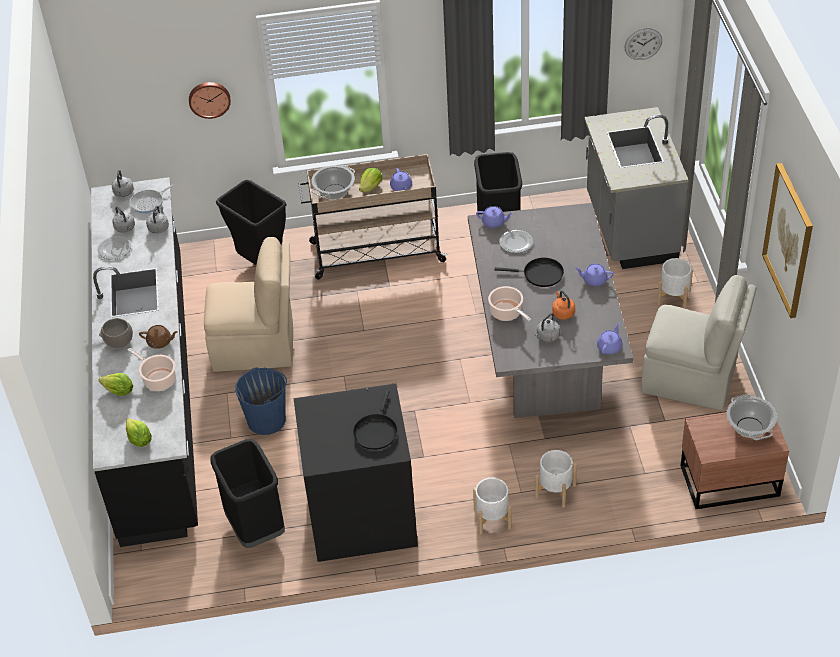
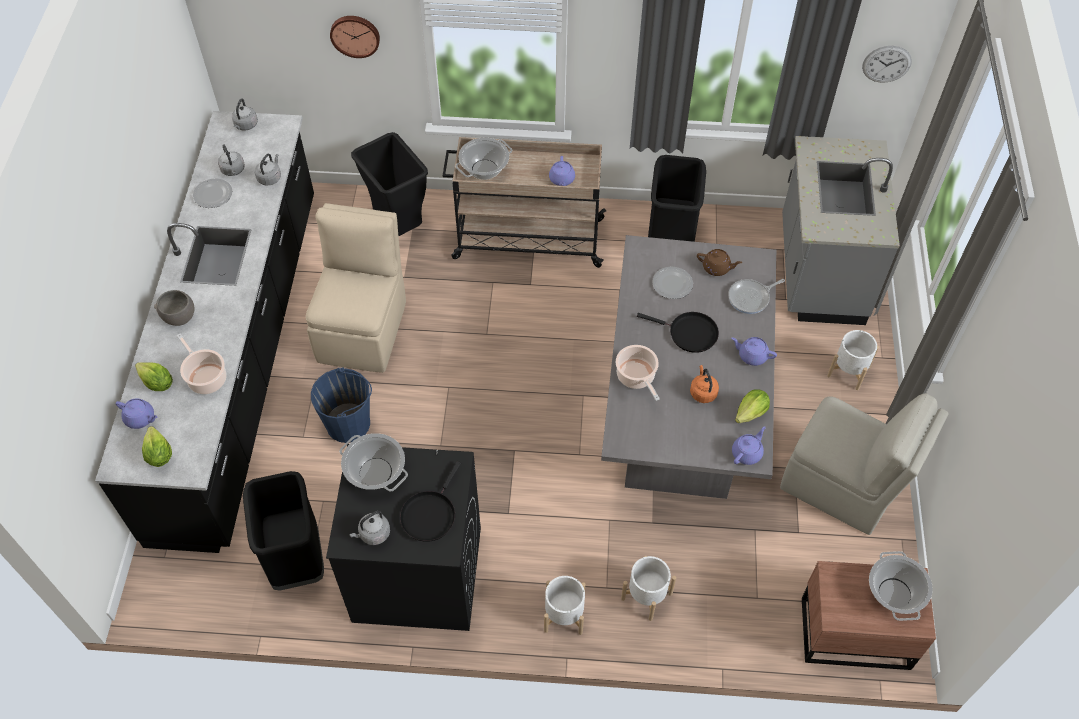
camera: 10 degrees right, 10 degrees up
frying pan [130,184,174,214] -> frying pan moved to [728,279,785,314]
brown teapot [139,325,178,349] -> brown teapot moved to [697,249,742,276]
beige chair [204,237,293,372] -> beige chair turned 90 degrees counterclockwise [306,203,406,373]
lettuce [359,168,382,192] -> lettuce moved to [735,389,770,423]
purple teapot [476,206,513,228] -> purple teapot moved to [116,398,157,429]
grey kettle [535,313,560,342] -> grey kettle moved to [349,511,390,545]
picture [762,163,813,318] -> none
none -> cooking pot [339,433,408,491]

